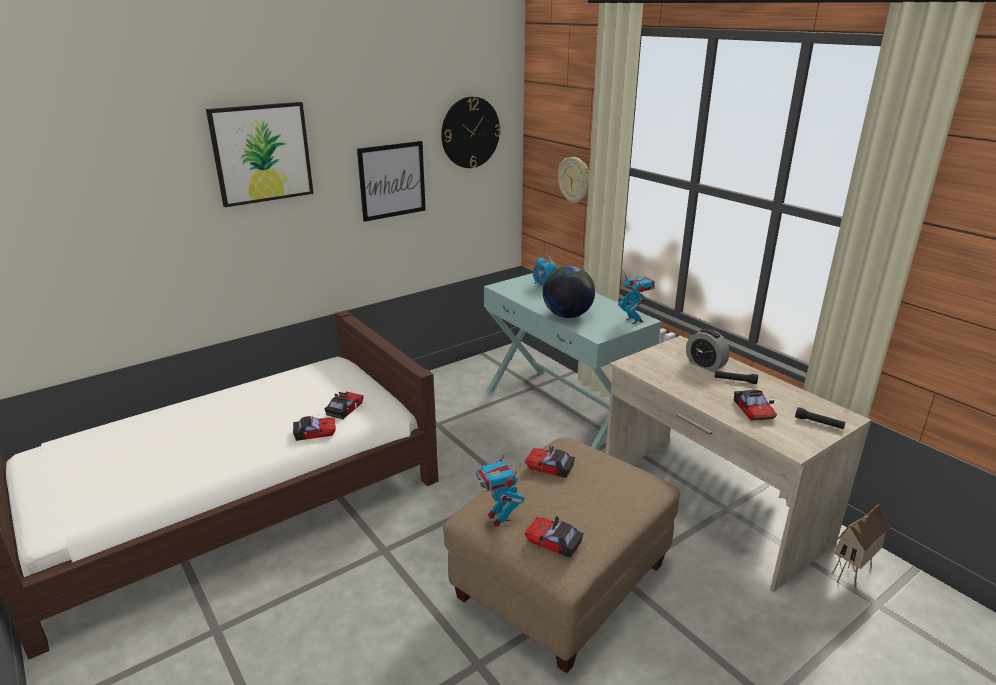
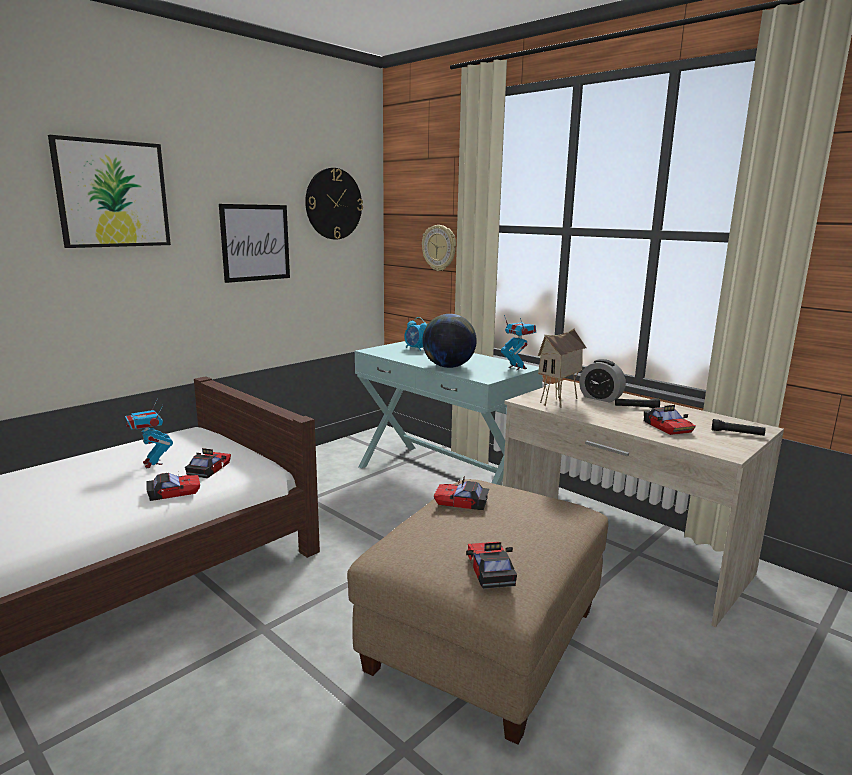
camera: 10 degrees left, 10 degrees down
toy robot [475,447,524,527] -> toy robot moved to [125,398,173,469]
toy car [525,515,584,558] -> toy car turned 60 degrees clockwise [466,542,517,589]
toy house [831,504,891,589] -> toy house moved to [538,328,587,407]

